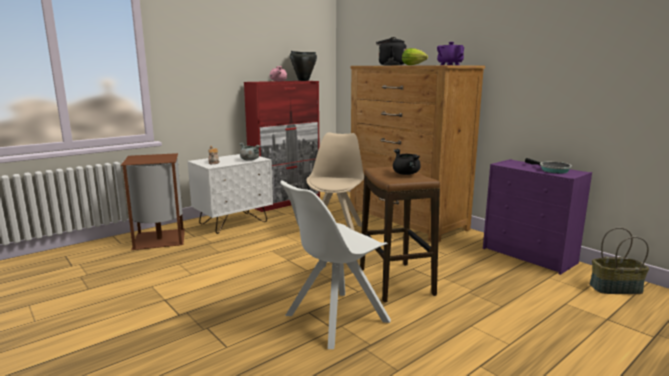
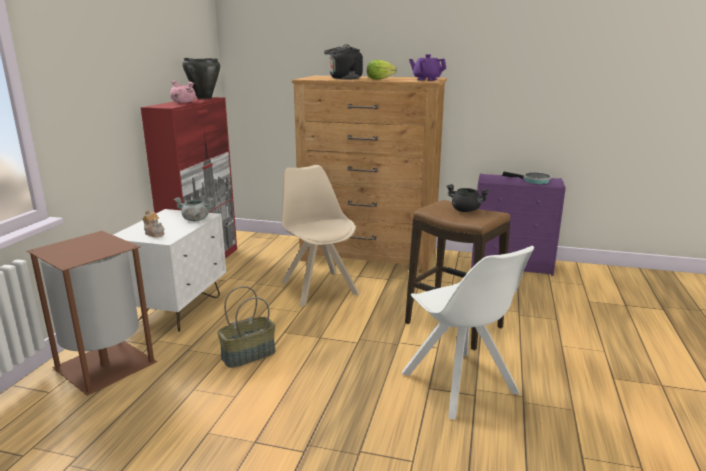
camera: 35 degrees left, 5 degrees up
white chair [280,180,391,349] -> white chair turned 45 degrees counterclockwise [402,246,534,420]
basket [590,227,649,294] -> basket moved to [217,286,275,368]

